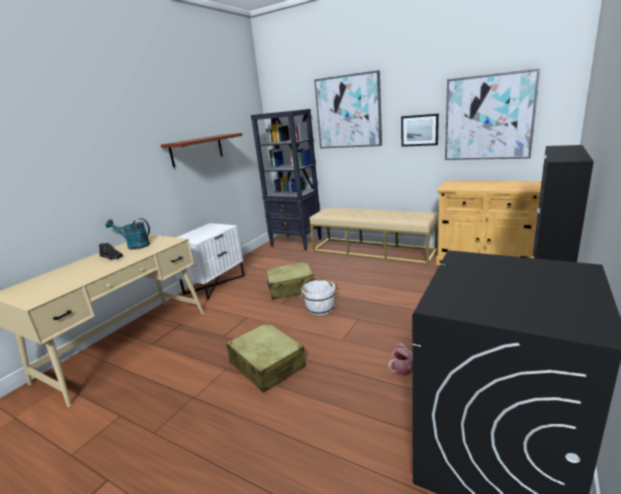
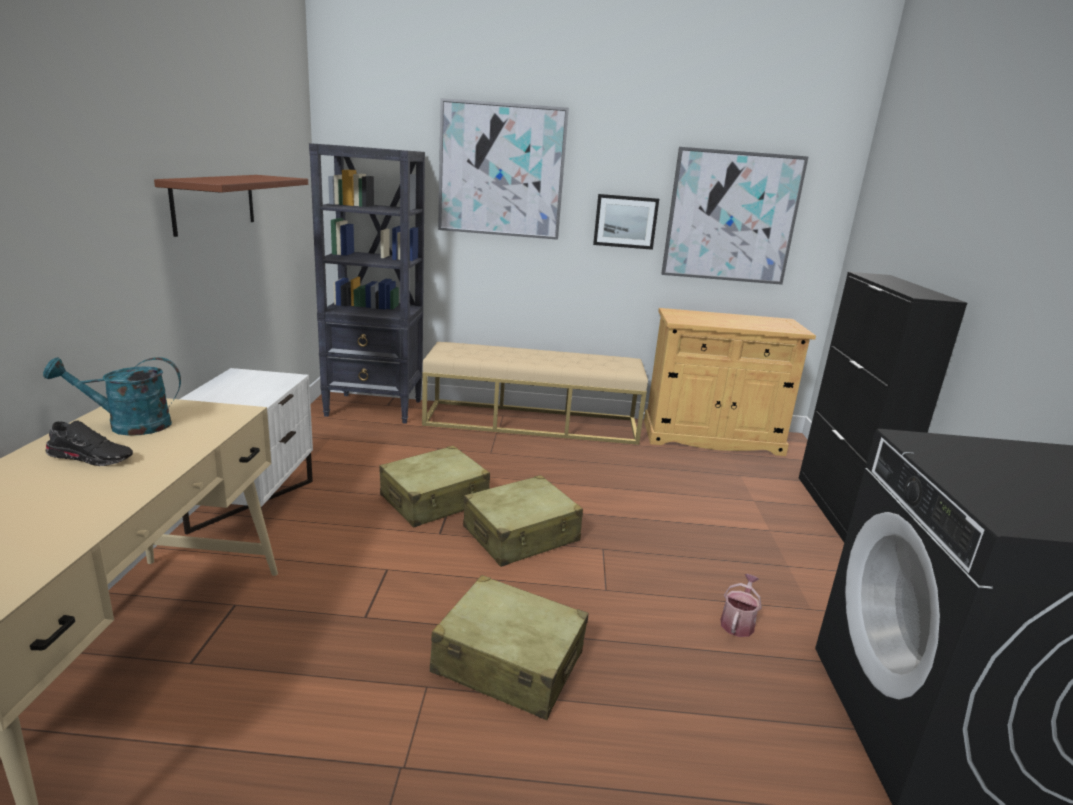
camera: 30 degrees left, 0 degrees up
white bucket [299,277,339,315] -> beige suitcase [463,475,583,567]

